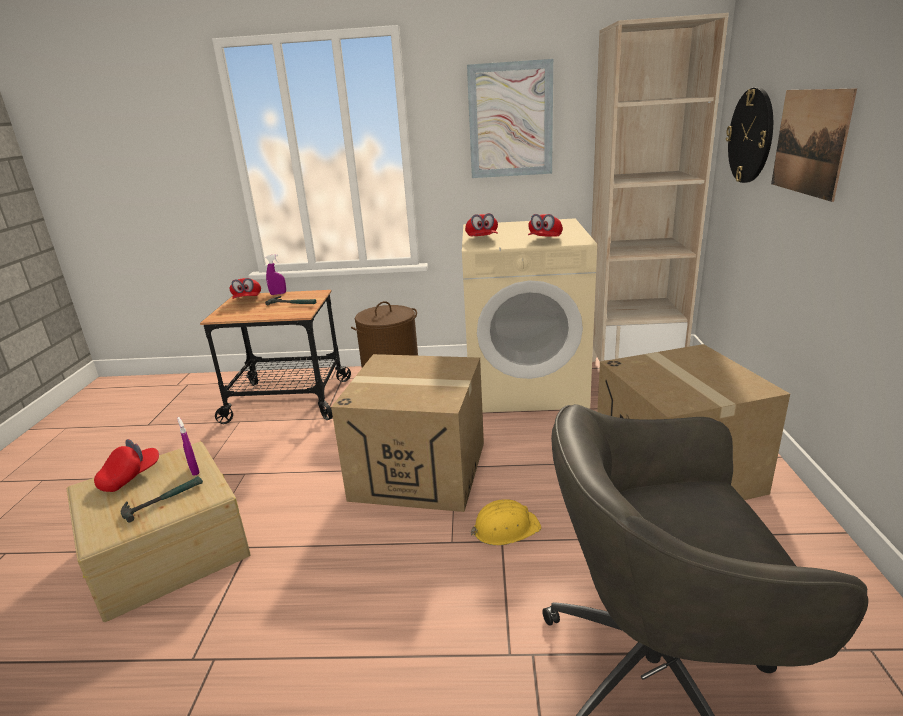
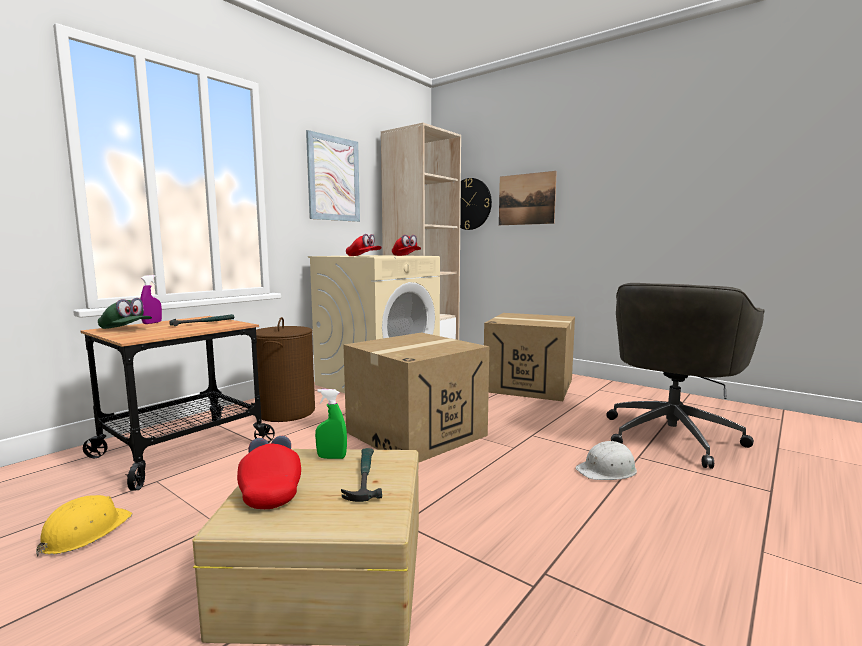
camera: 55 degrees left, 15 degrees down
purple spray bottle [177,417,200,476] -> green spray bottle [315,389,347,459]
red cap [230,278,261,299] -> green cap [98,298,152,329]
yellow hard hat [471,499,541,545] -> yellow hard hat moved to [36,495,132,557]
none -> white hard hat [575,440,637,480]

